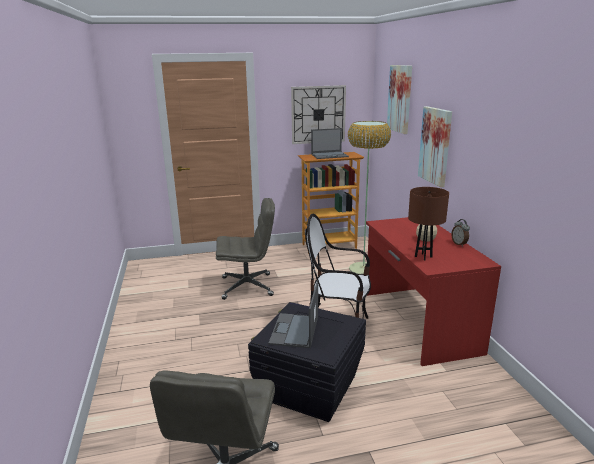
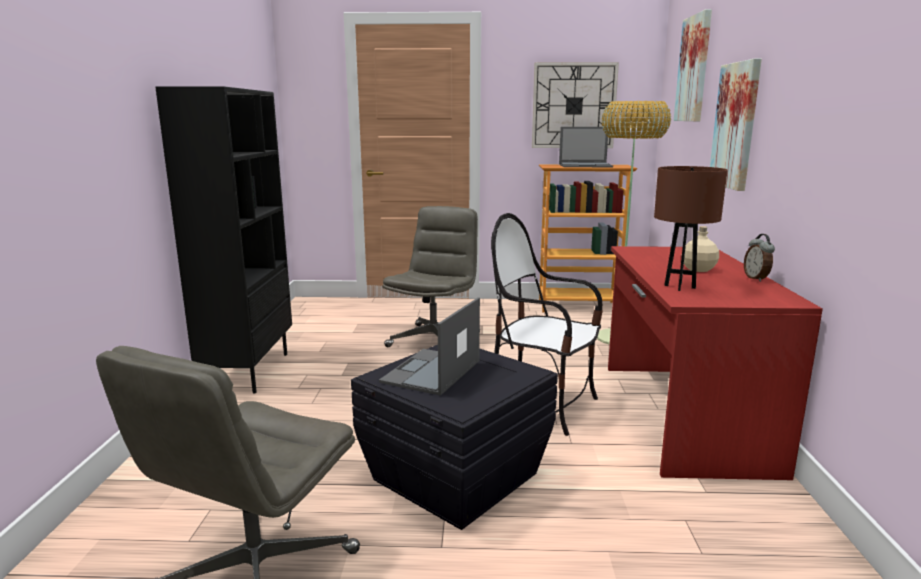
camera: 15 degrees right, 5 degrees down
grey office chair [216,198,275,300] -> grey office chair turned 75 degrees counterclockwise [382,206,478,347]
none -> black bookcase [155,86,292,394]

